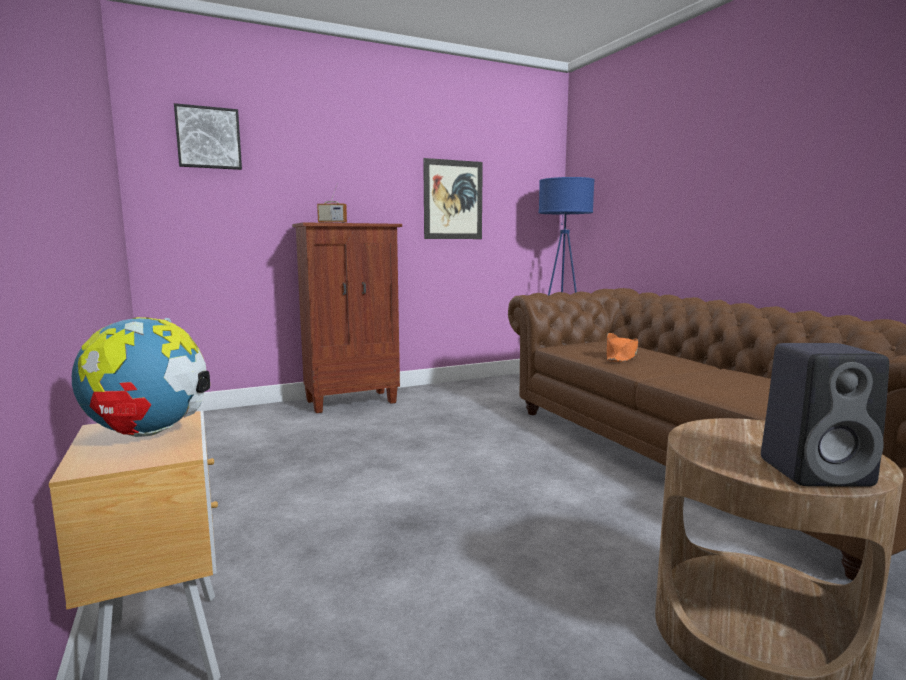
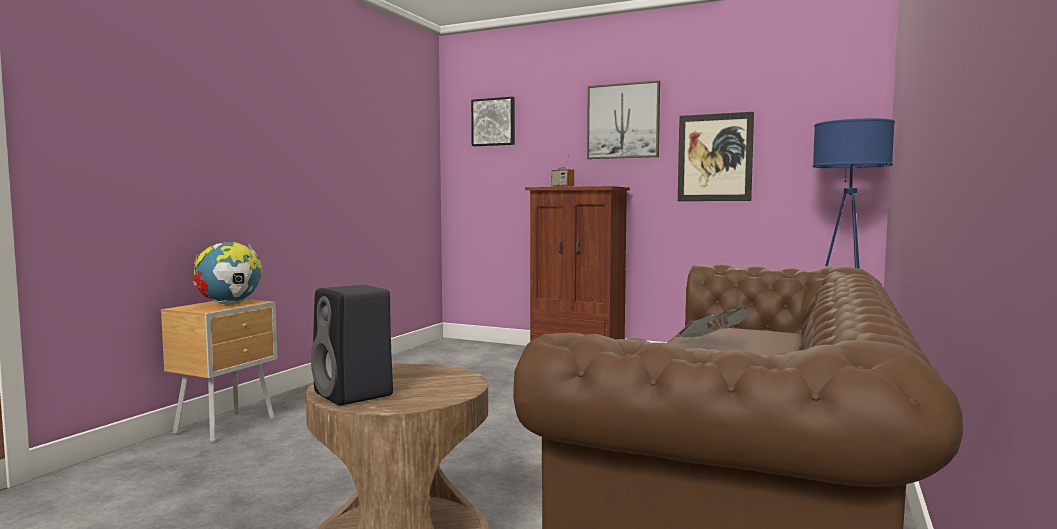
camera: 50 degrees right, 5 degrees down
orange hat [607,333,638,362] -> newspaper [676,308,751,337]
none -> picture [587,80,660,159]

